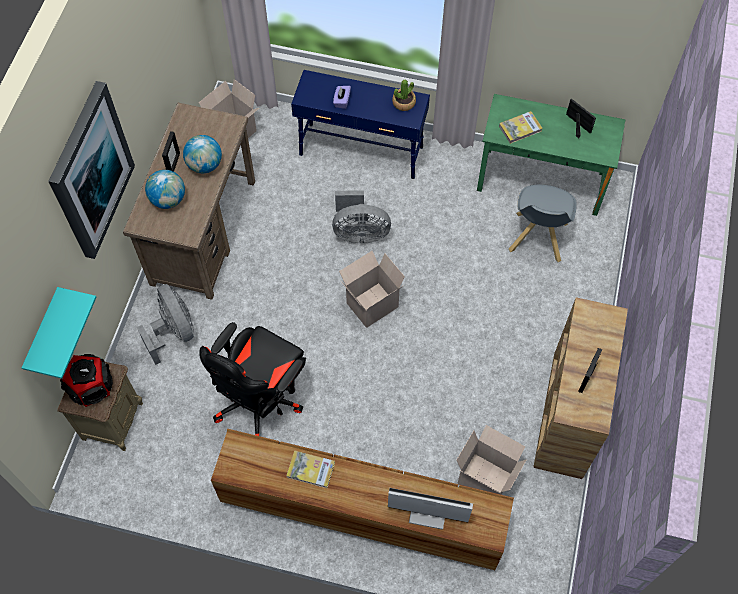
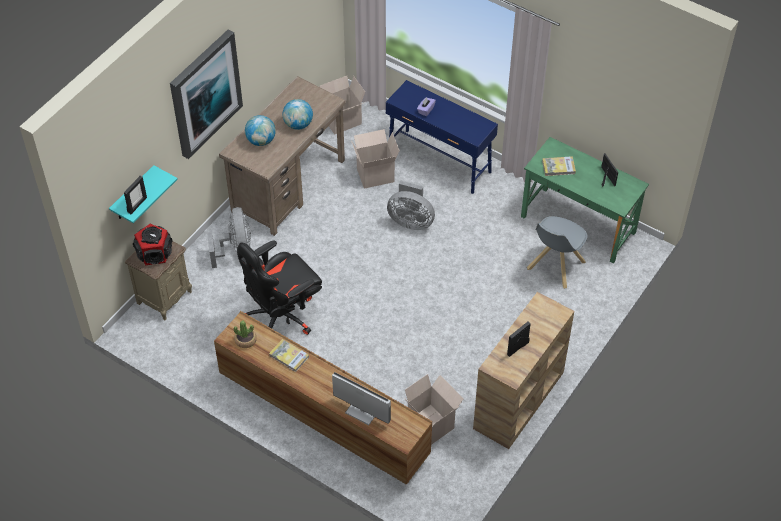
camera: 20 degrees right, 10 degrees down
picture frame [162,131,180,172] -> picture frame moved to [124,176,147,214]
cardboard box [339,251,405,328] -> cardboard box moved to [351,129,400,189]
potted plant [392,79,416,111] -> potted plant moved to [234,321,257,348]

